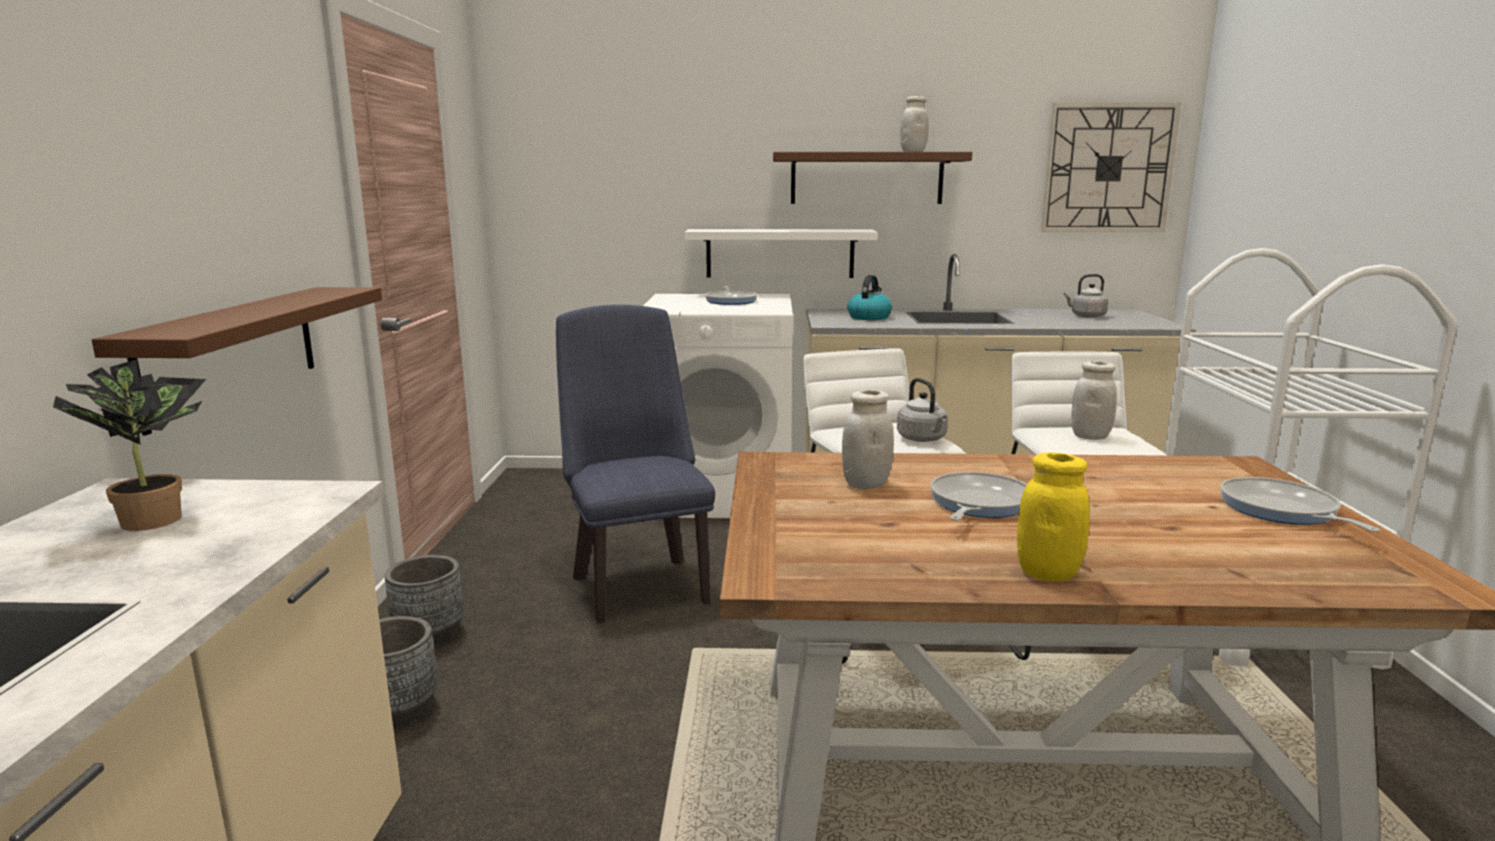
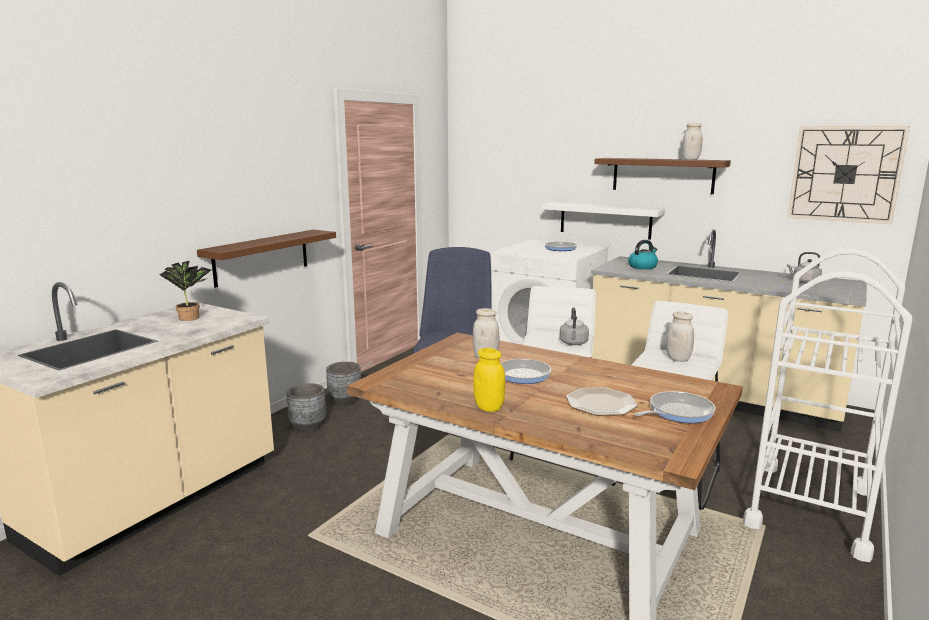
camera: 30 degrees right, 0 degrees up
frying pan [1220,477,1380,532] -> frying pan turned 45 degrees clockwise [634,391,715,423]
none -> plate [566,387,638,416]

